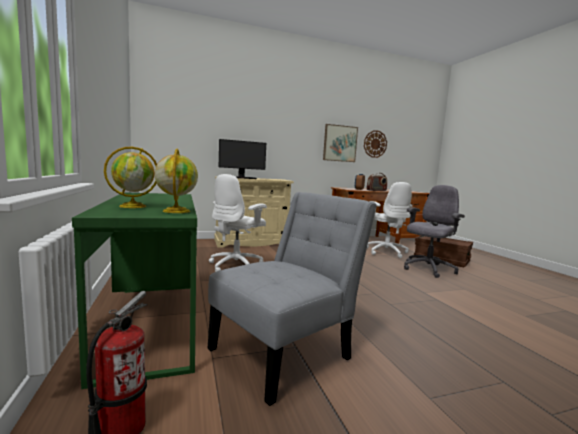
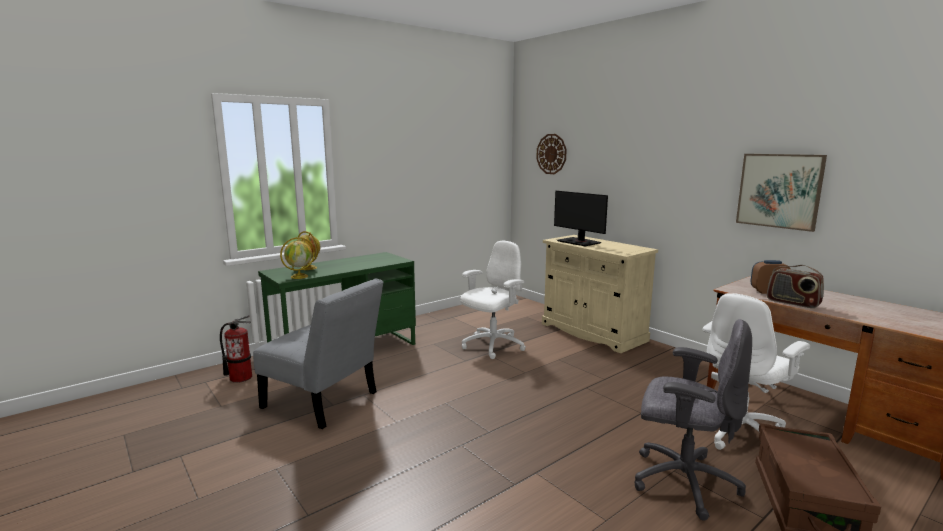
camera: 70 degrees right, 5 degrees up
white office chair [209,174,267,272] -> white office chair turned 120 degrees clockwise [461,241,526,359]
wall clock [364,130,387,158] -> wall clock moved to [536,134,567,174]

